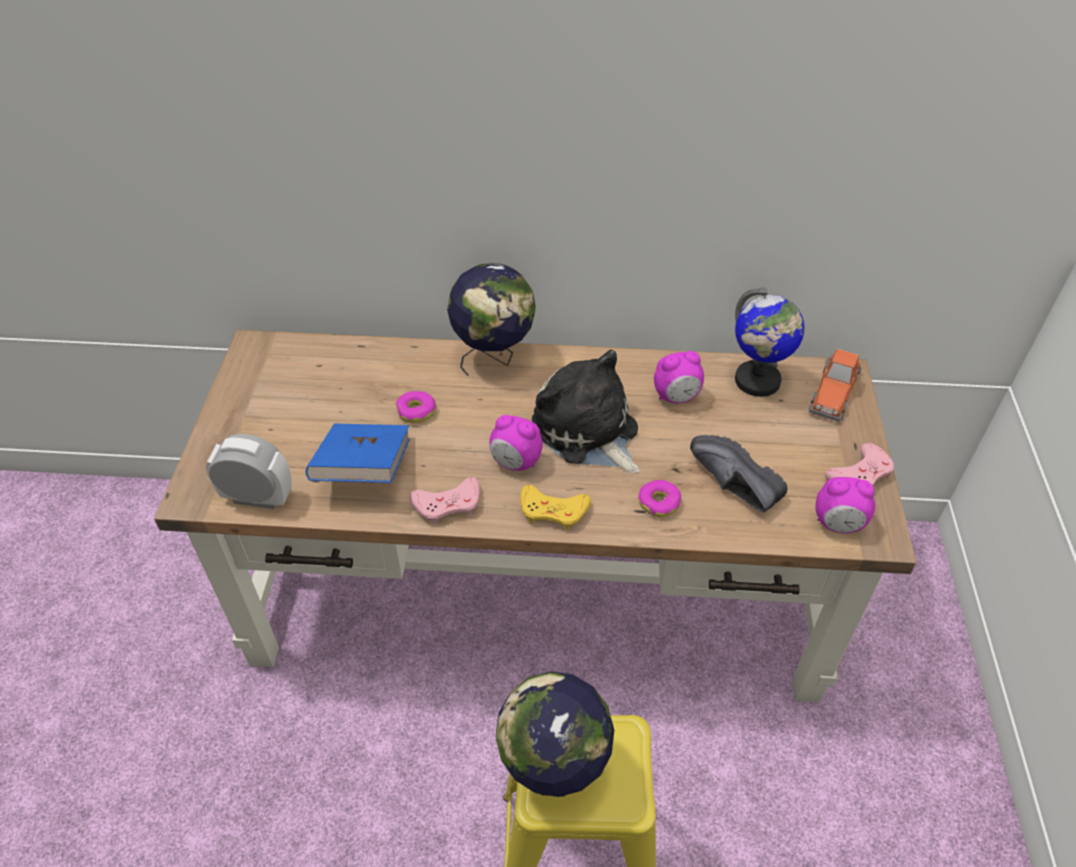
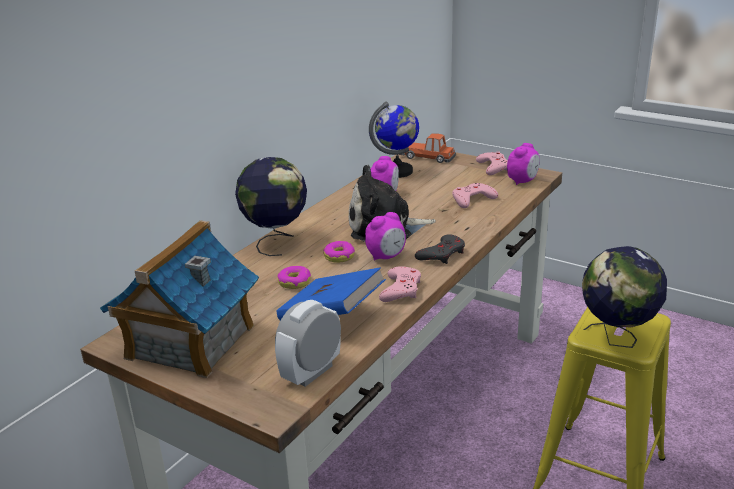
camera: 60 degrees left, 20 degrees down
yellow game controller [520,485,591,531] -> grey game controller [415,234,465,264]
donut [638,480,681,517] -> donut moved to [323,241,355,263]
black shoe [690,435,787,512] -> pink game controller [452,183,498,208]
toy car [808,349,862,422] -> toy car turned 150 degrees clockwise [399,133,456,163]
none -> toy house [100,220,259,378]

